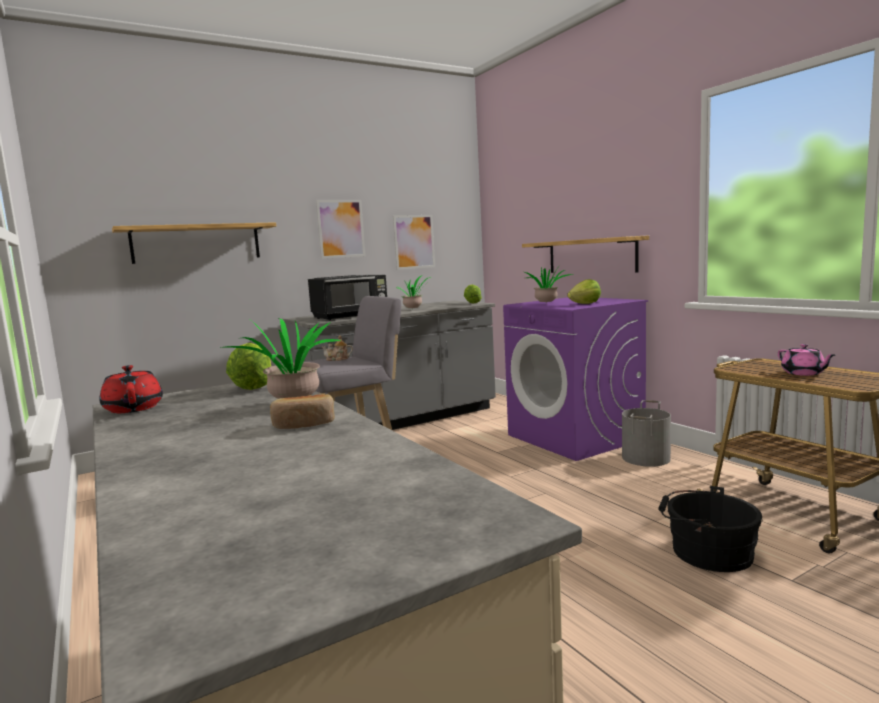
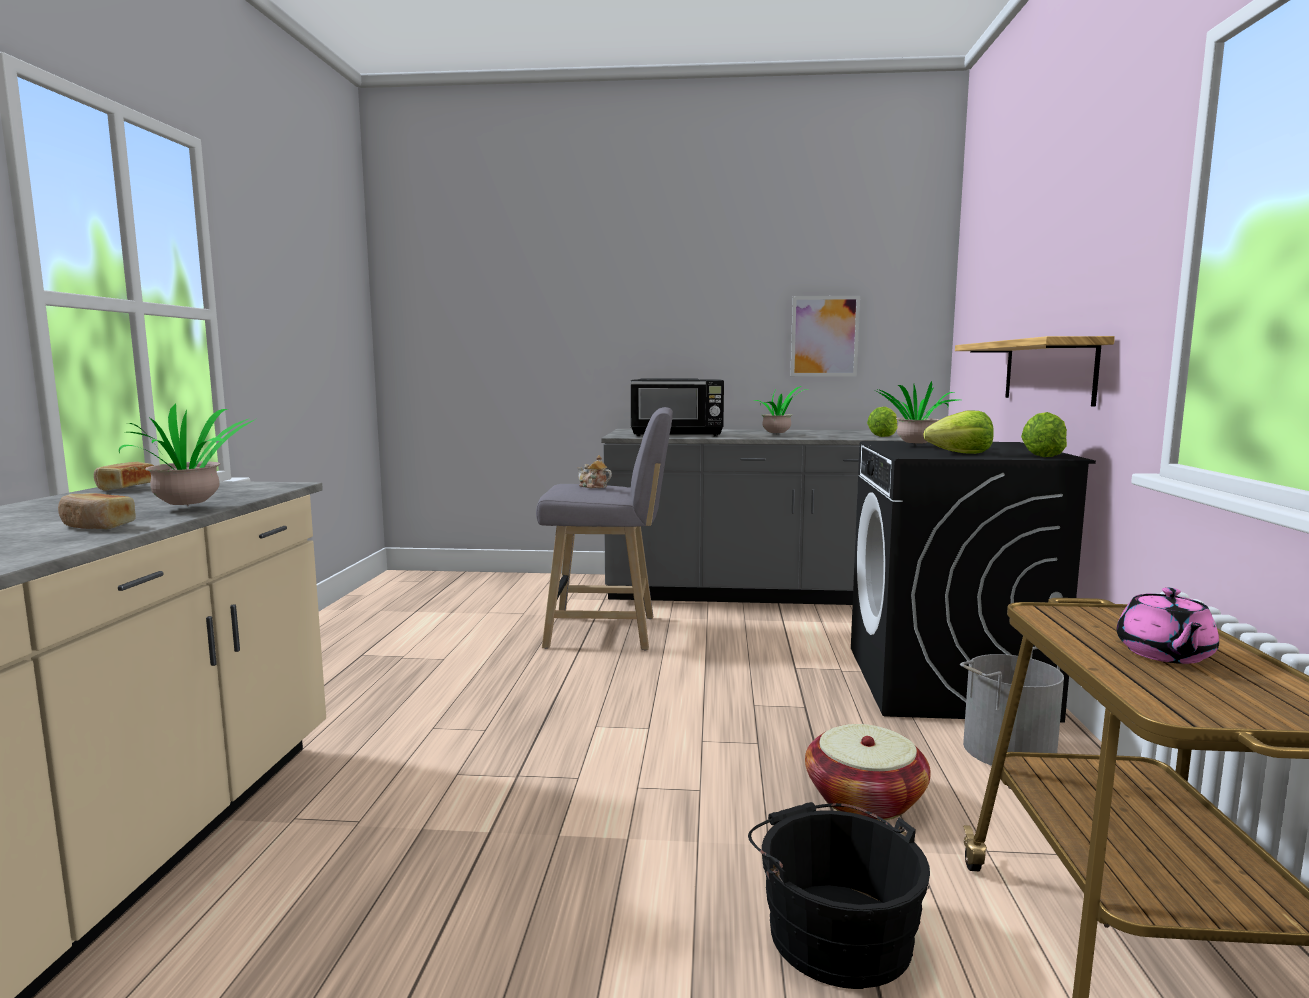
camera: 35 degrees right, 0 degrees up
red teapot [99,365,163,413] -> bread [94,462,154,491]
shelf [112,222,276,264] -> none
lettuce [226,343,271,390] -> lettuce moved to [1021,412,1067,457]
picture [316,200,366,259] -> none
purple washing machine [503,297,648,461] -> black washing machine [851,441,1096,723]
none -> basket [805,724,931,821]

